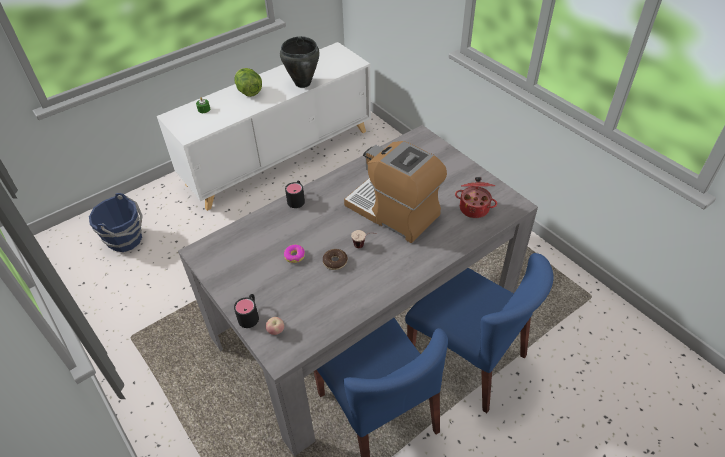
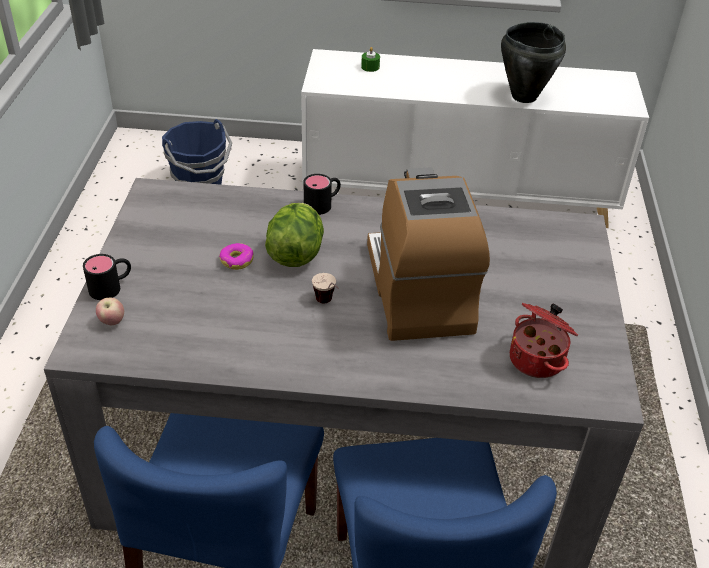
camera: 40 degrees right, 5 degrees down
lettuce [235,68,262,97] -> lettuce moved to [265,203,324,267]
donut [323,249,348,270] -> none

